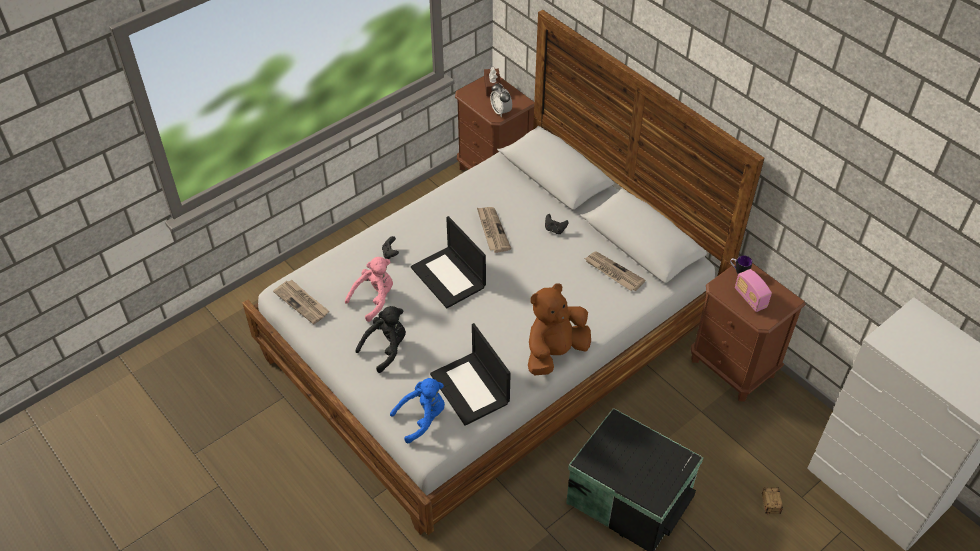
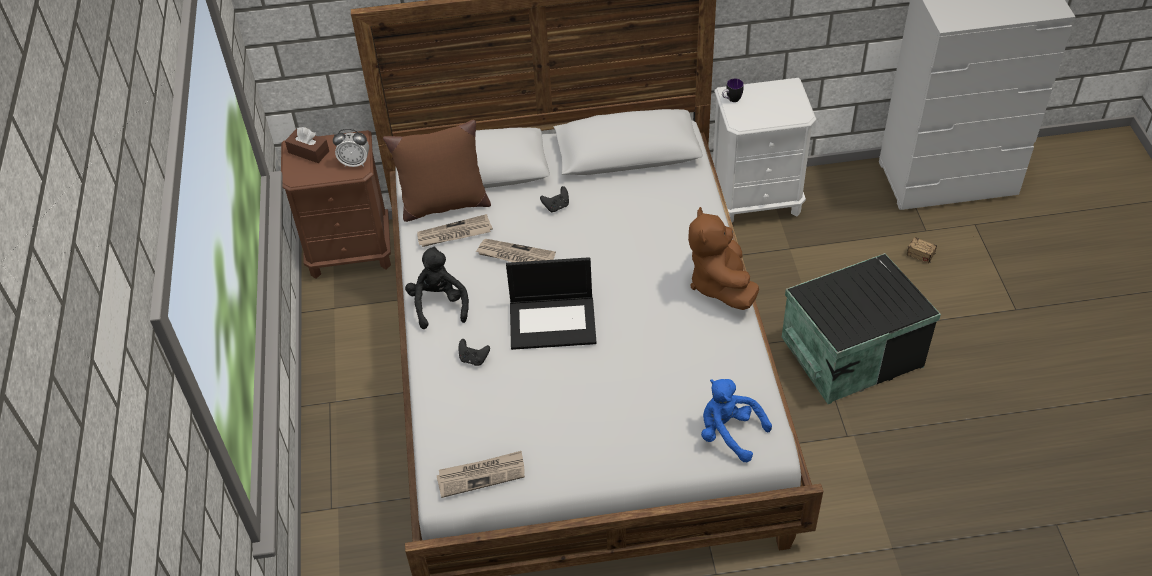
camera: 55 degrees left, 0 degrees up
pink plush toy [345,257,393,322] -> none
black plush toy [355,306,406,373] -> black plush toy moved to [405,246,469,329]
blue plush toy [390,378,445,443] -> blue plush toy turned 60 degrees counterclockwise [701,379,772,462]
laptop [430,323,511,426] -> none
newspaper [584,251,646,291] -> newspaper moved to [417,214,493,247]
brown nightstand [691,263,806,402] -> white nightstand [713,78,816,222]
radio [735,269,772,312] -> none
none -> brown pillow [383,119,491,222]

